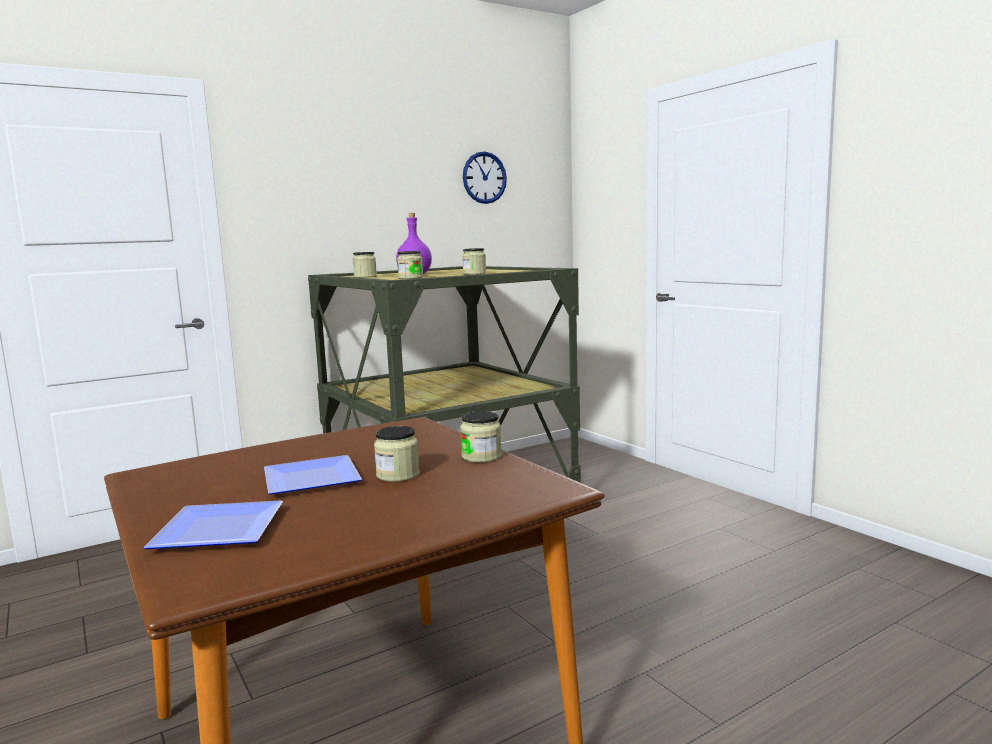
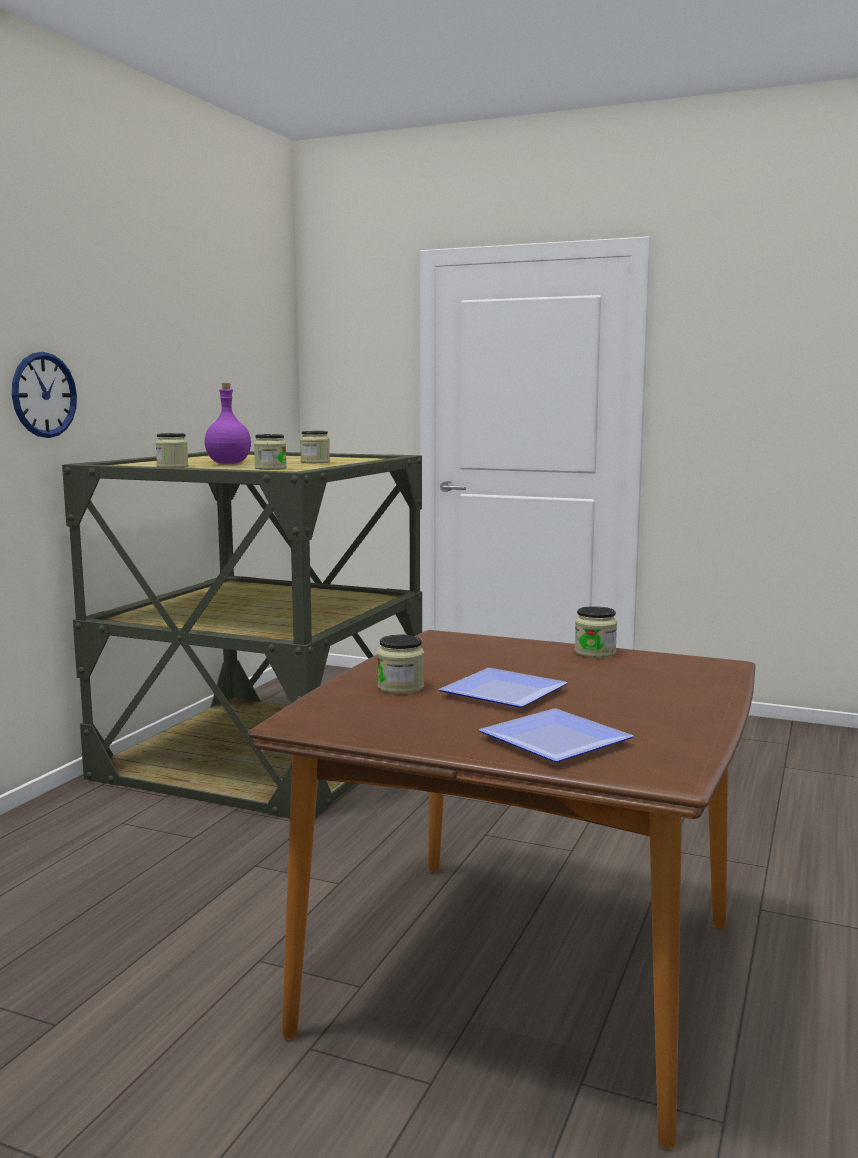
camera: 35 degrees left, 0 degrees up
jar [374,426,420,482] -> jar moved to [377,635,424,694]
wall clock [463,151,507,204] -> wall clock moved to [12,352,77,438]

